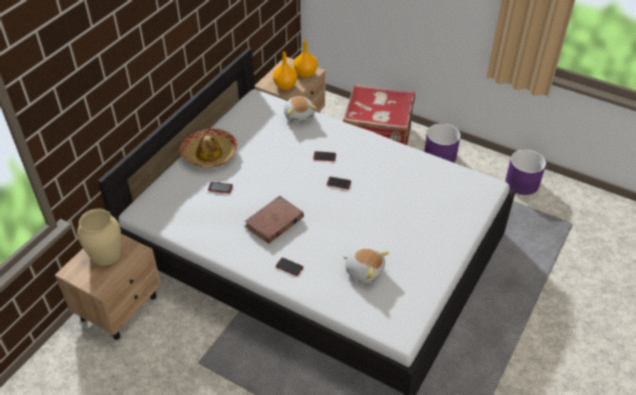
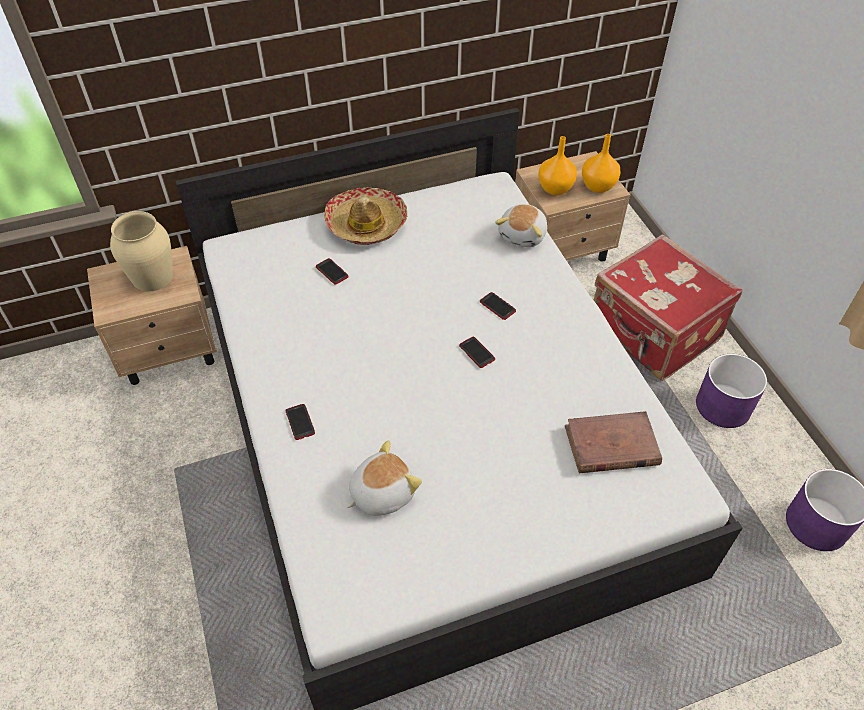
camera: 40 degrees right, 5 degrees up
brown book [244,196,304,244] -> brown book moved to [565,411,662,473]
plush toy [343,248,389,283] -> plush toy turned 105 degrees counterclockwise [347,440,422,516]

